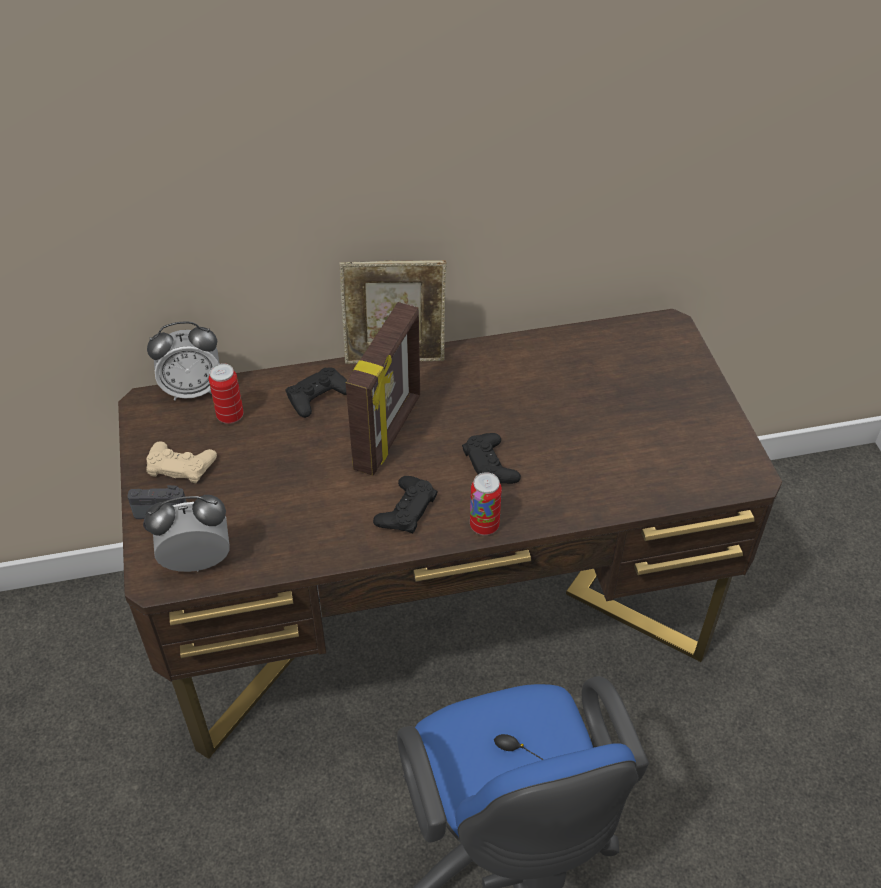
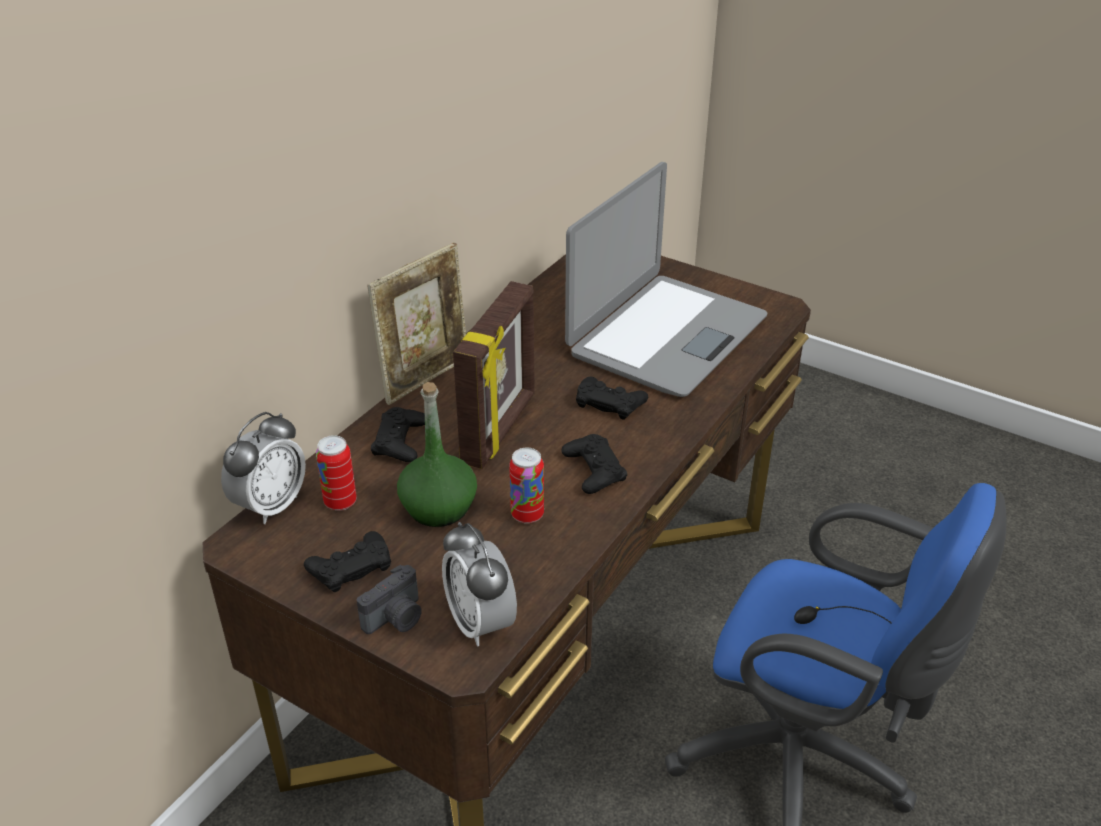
camera: 45 degrees left, 10 degrees down
alarm clock [145,495,229,572] -> alarm clock turned 60 degrees counterclockwise [442,522,517,646]
beige game controller [146,442,217,483] -> black game controller [304,531,391,592]
picture frame [346,302,420,475] -> picture frame turned 45 degrees clockwise [453,281,535,469]
can [470,472,502,535] -> can moved to [509,447,544,524]
none -> green bottle [397,382,477,527]
none -> laptop [565,162,767,397]

